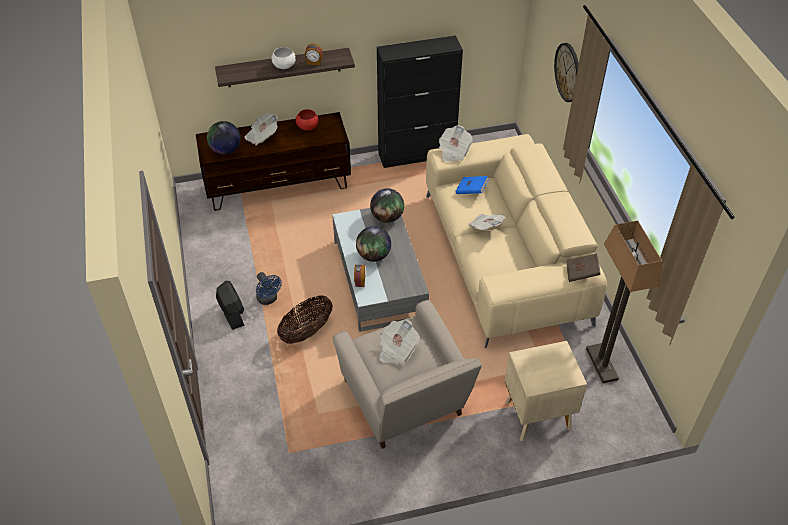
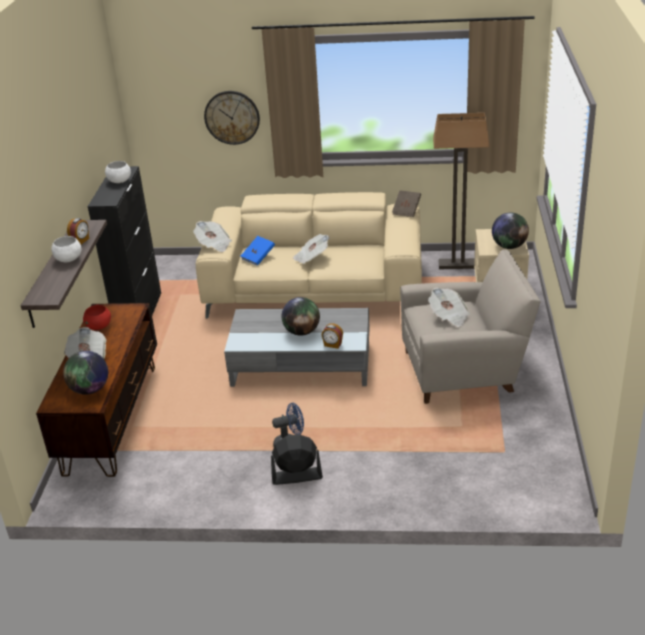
camera: 70 degrees left, 15 degrees down
basket [277,295,333,344] -> none
globe [370,188,404,223] -> globe moved to [492,212,529,249]
none -> white bowl [105,161,131,183]

